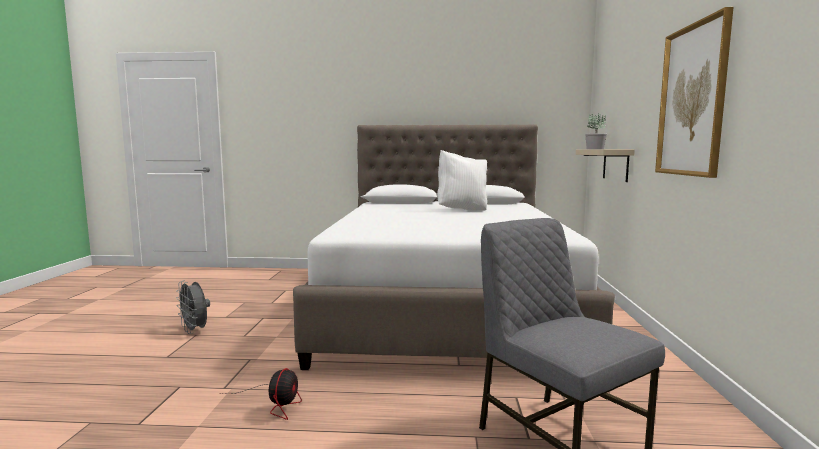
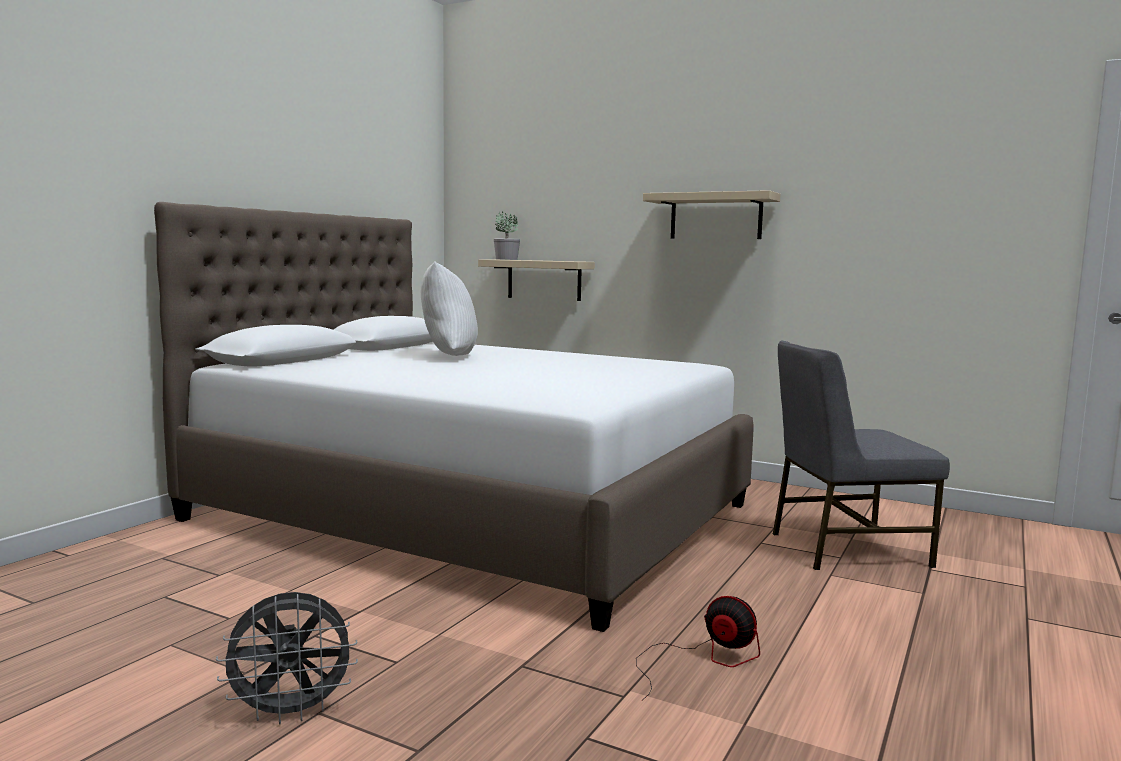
camera: 65 degrees left, 0 degrees up
picture [655,7,734,178] -> beige shelf [643,190,781,239]

